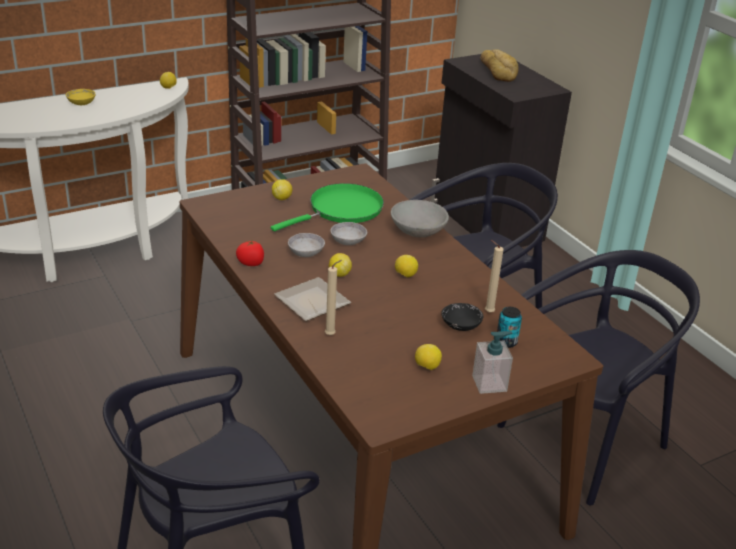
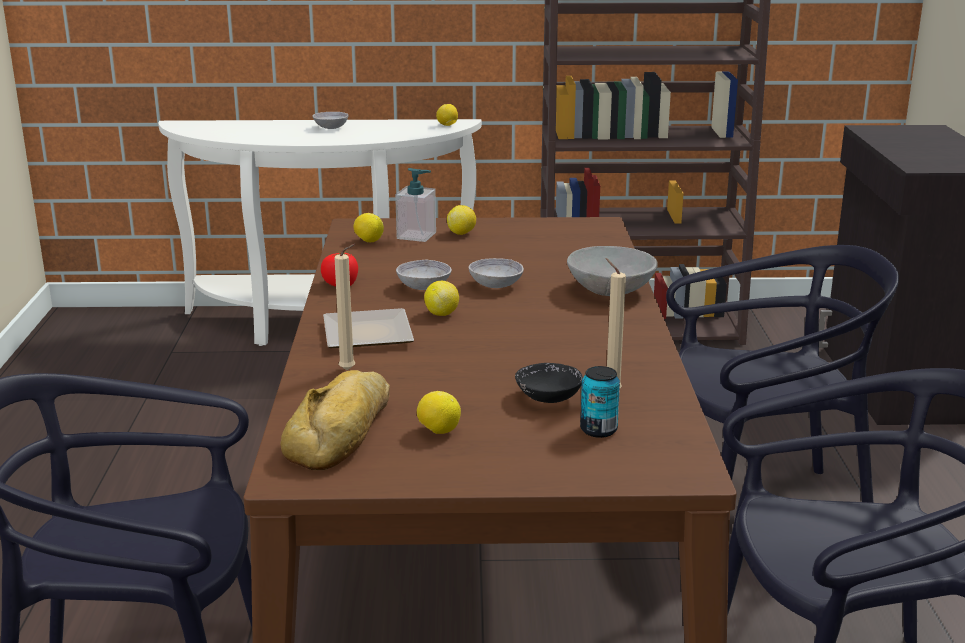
camera: 30 degrees right, 10 degrees down
yellow bowl [66,89,95,105] -> grey bowl [313,112,348,129]
green frying pan [271,183,384,231] -> none
lemon [395,255,418,278] -> lemon moved to [354,213,384,242]
soap dispenser [472,331,513,394] -> soap dispenser moved to [395,168,436,242]
bread [481,49,518,82] -> bread moved to [280,370,390,470]

